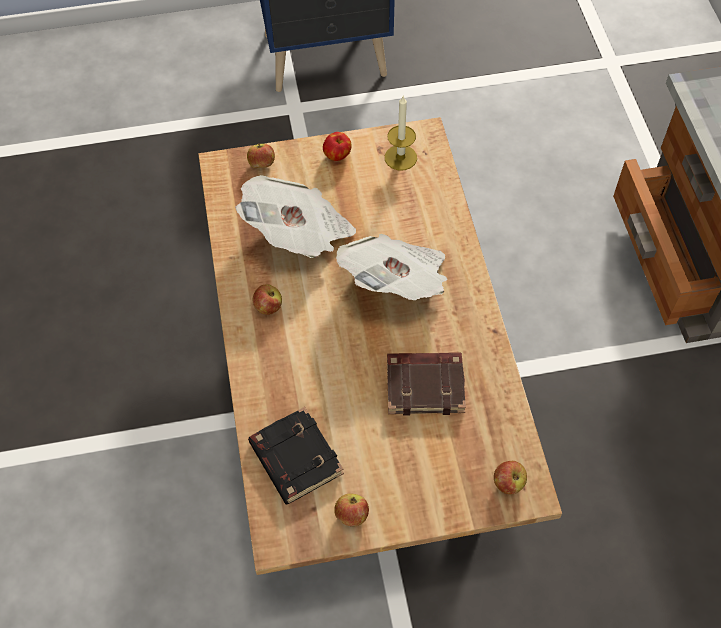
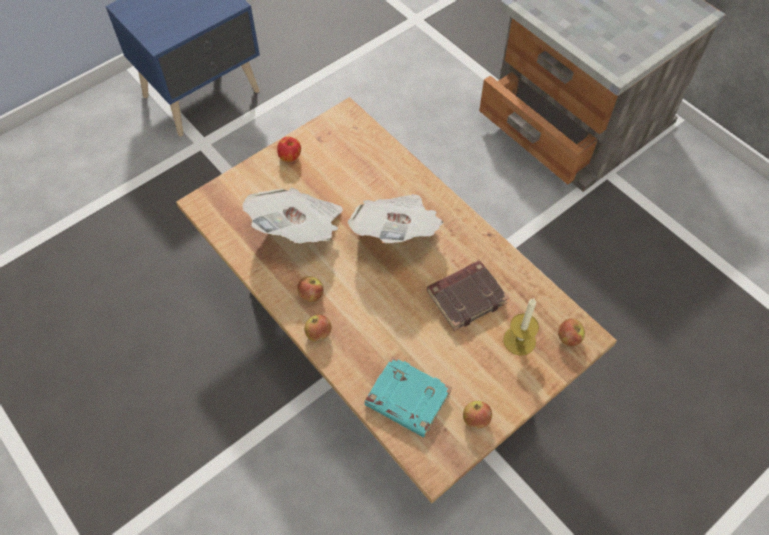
camera: 30 degrees left, 0 degrees up
apple [247,143,275,168] -> apple moved to [304,315,331,342]
black book [248,407,344,505] -> turquoise book [364,356,452,437]
candle [385,96,417,171] -> candle moved to [503,298,539,356]

